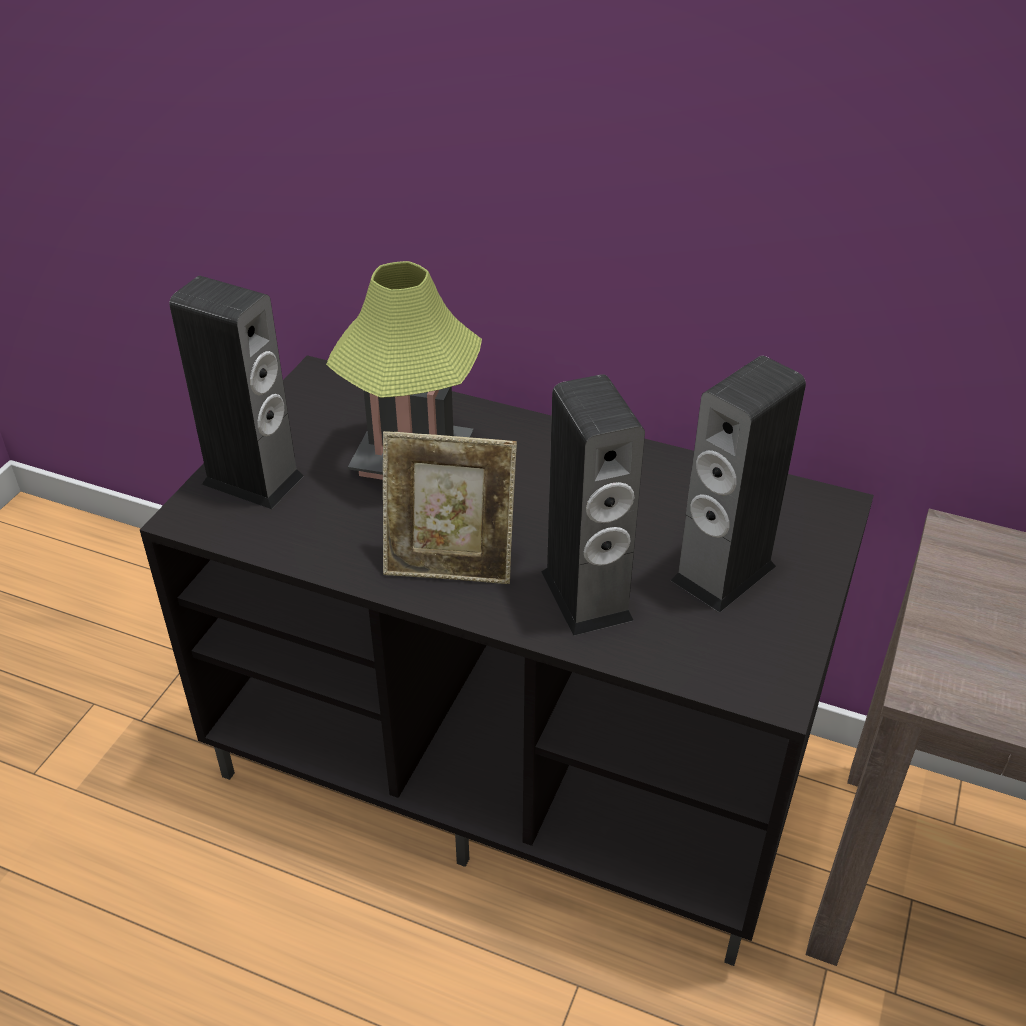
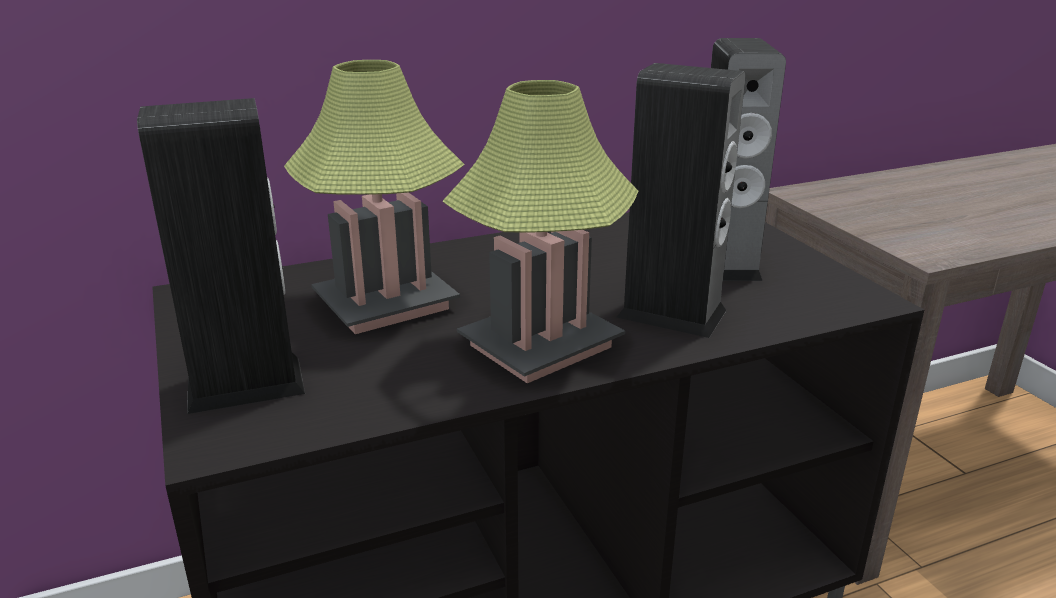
camera: 45 degrees left, 15 degrees down
picture frame [383,431,517,584] -> table lamp [443,80,638,383]

